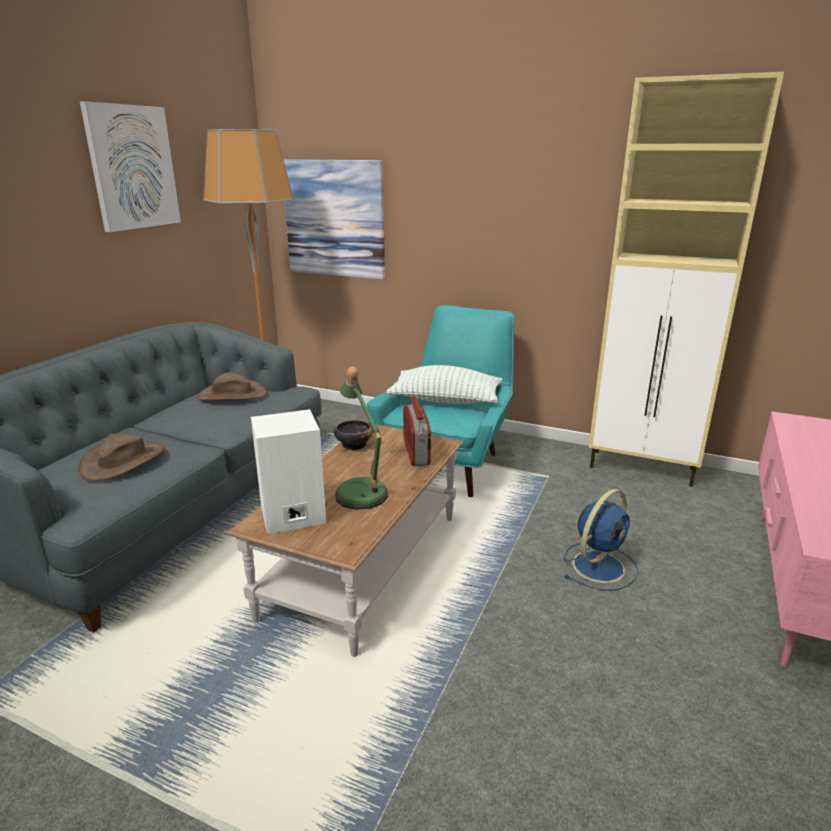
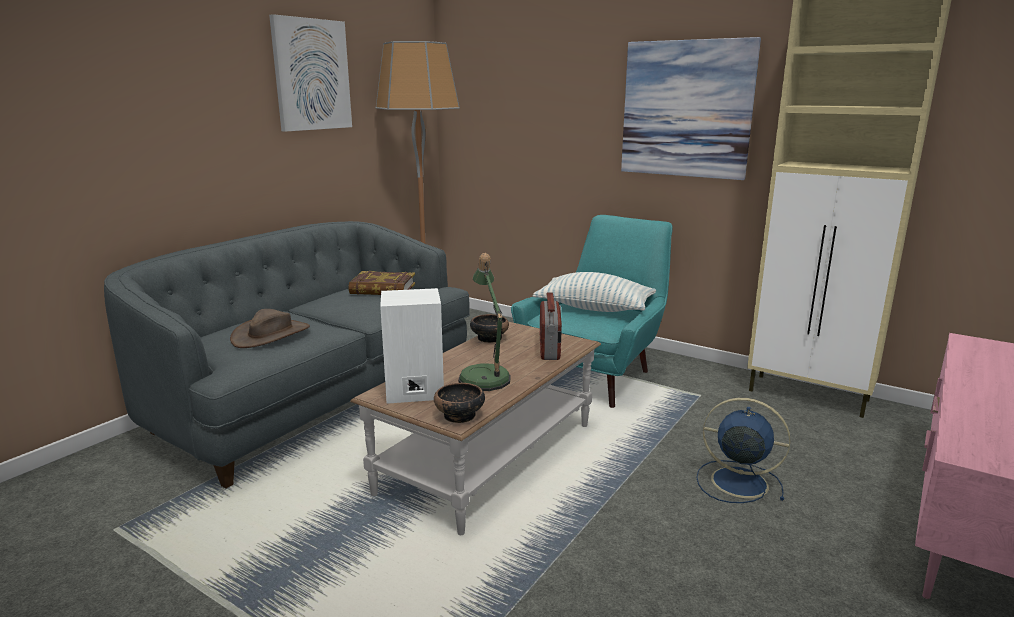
camera: 10 degrees right, 5 degrees down
brown hat [197,372,267,400] -> book [348,271,415,295]
picture [283,159,385,280] -> picture moved to [621,37,761,180]
blue fan [564,489,639,591] -> blue fan turned 120 degrees counterclockwise [696,398,790,503]
none -> bowl [434,383,485,423]

